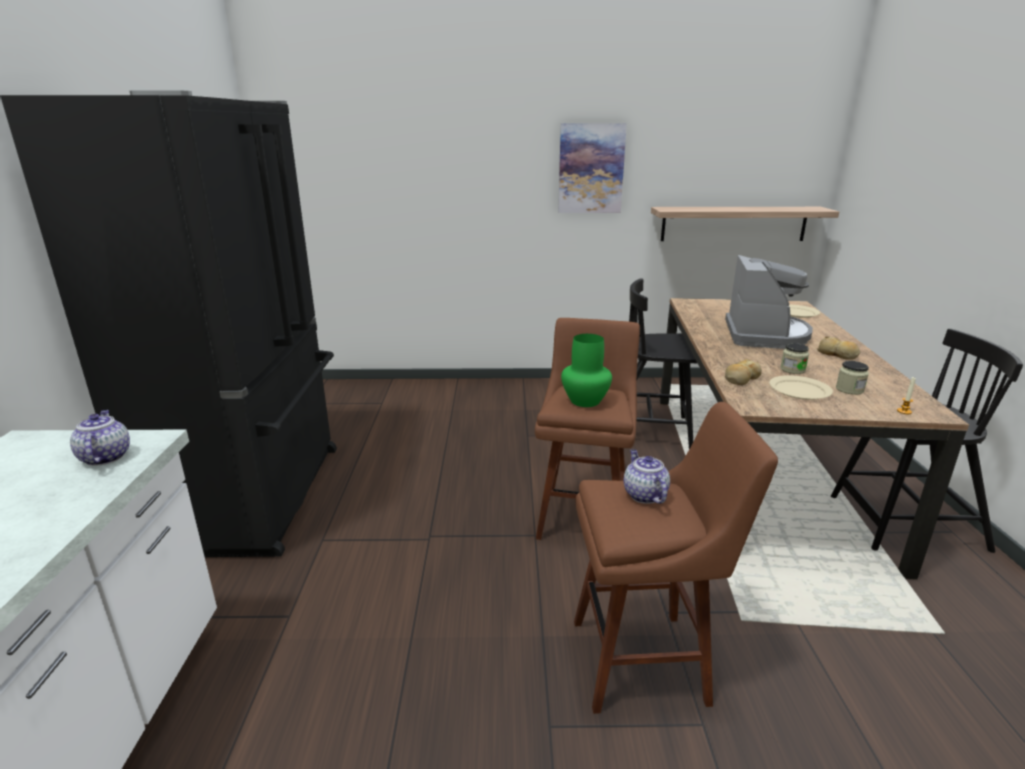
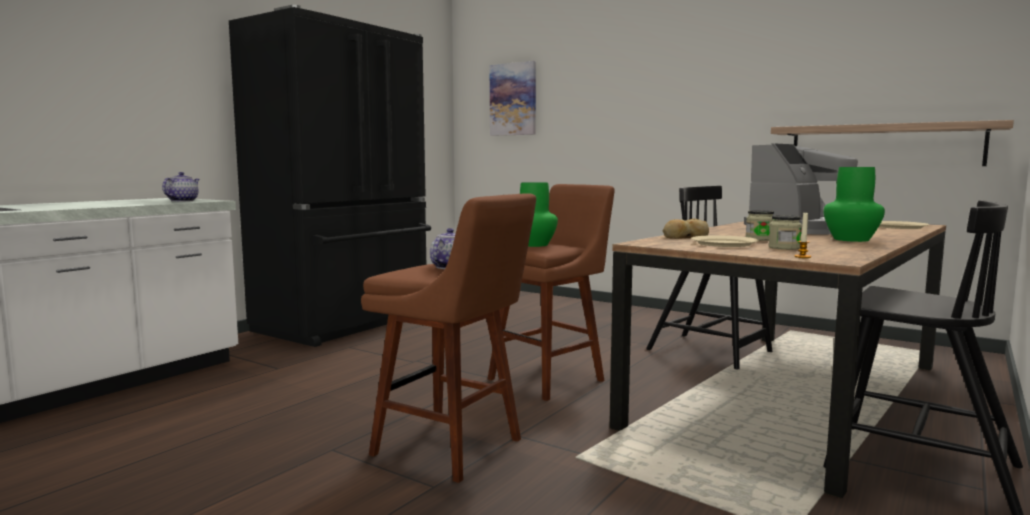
camera: 35 degrees right, 15 degrees down
picture [558,123,627,213] -> picture moved to [490,61,536,136]
bread [817,337,860,360] -> green vase [824,167,885,242]

